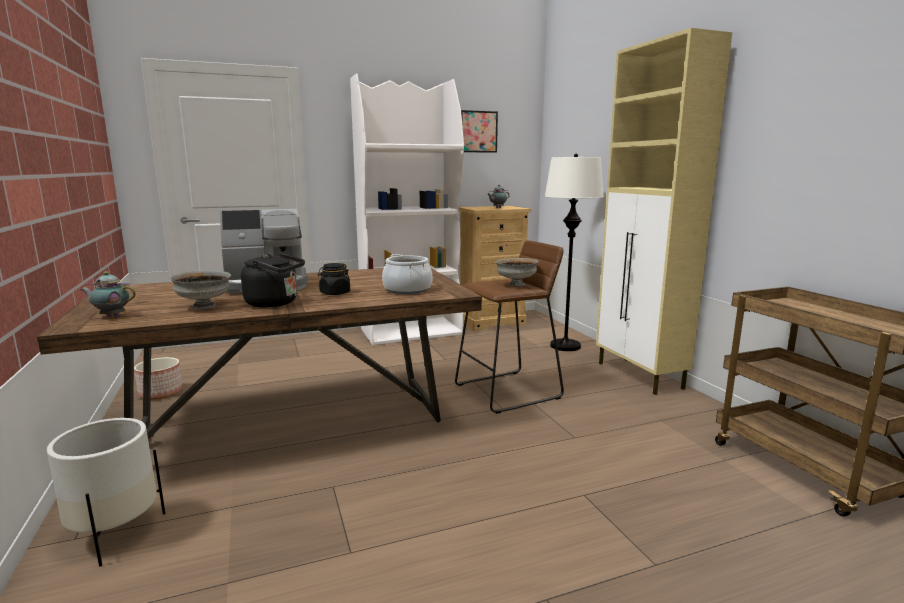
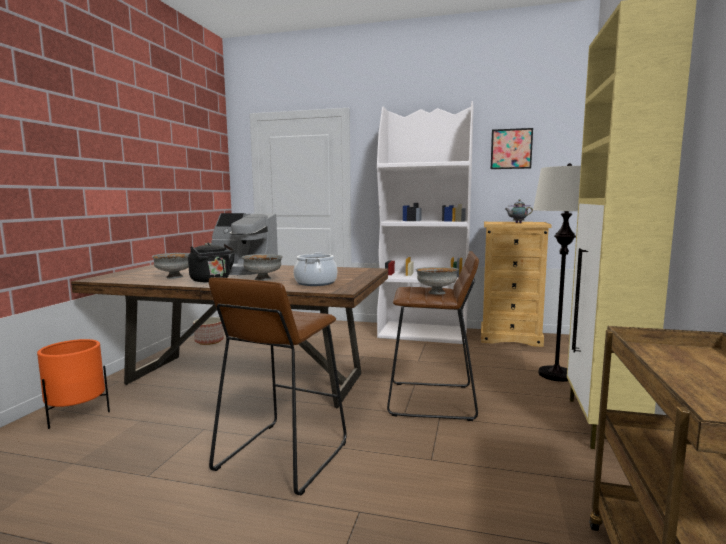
camera: 35 degrees right, 5 degrees down
white planter [47,418,165,567] -> orange planter [37,339,110,429]
teapot [80,271,136,317] -> none
black jar [318,263,350,295] -> grey bowl [242,254,283,281]
none -> brown stool [209,277,347,496]

